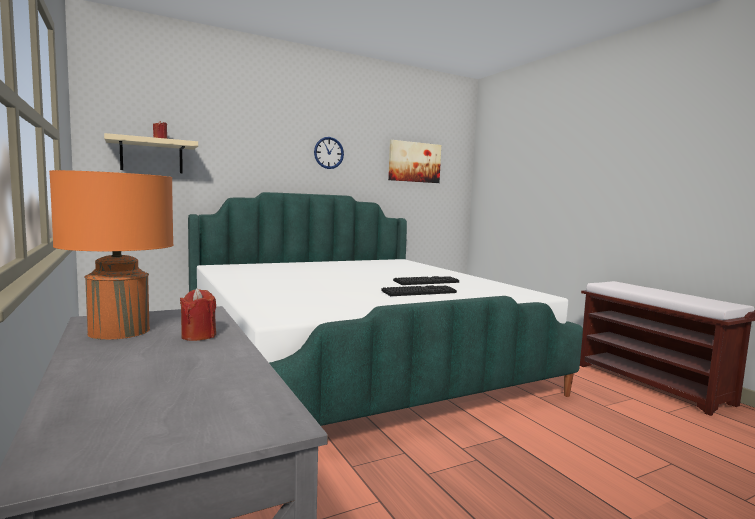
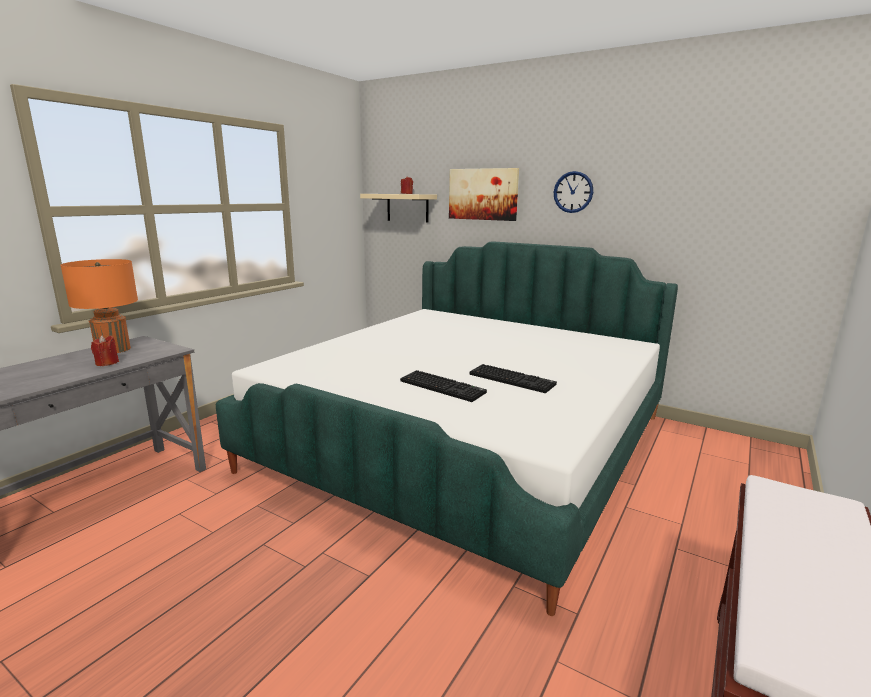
camera: 60 degrees right, 10 degrees up
picture [388,140,441,183] -> picture moved to [449,168,519,221]

